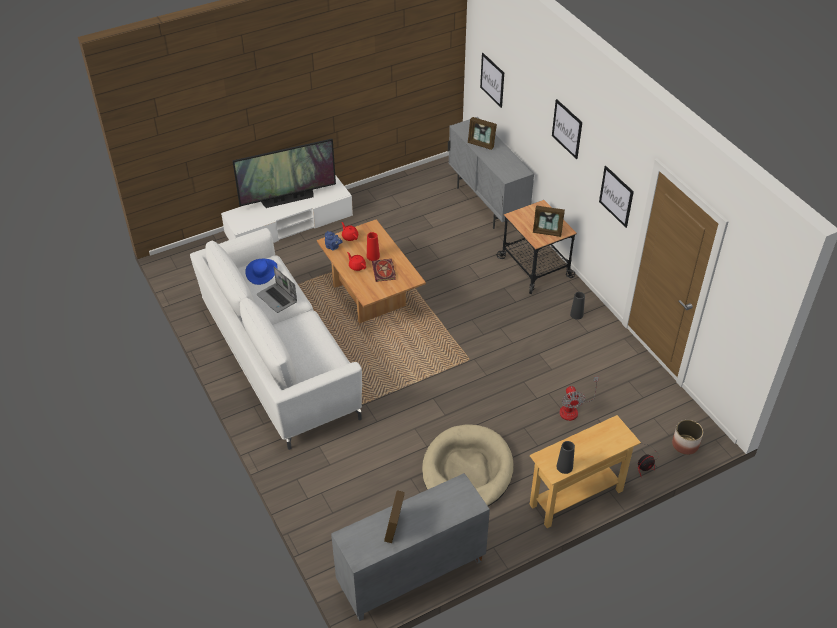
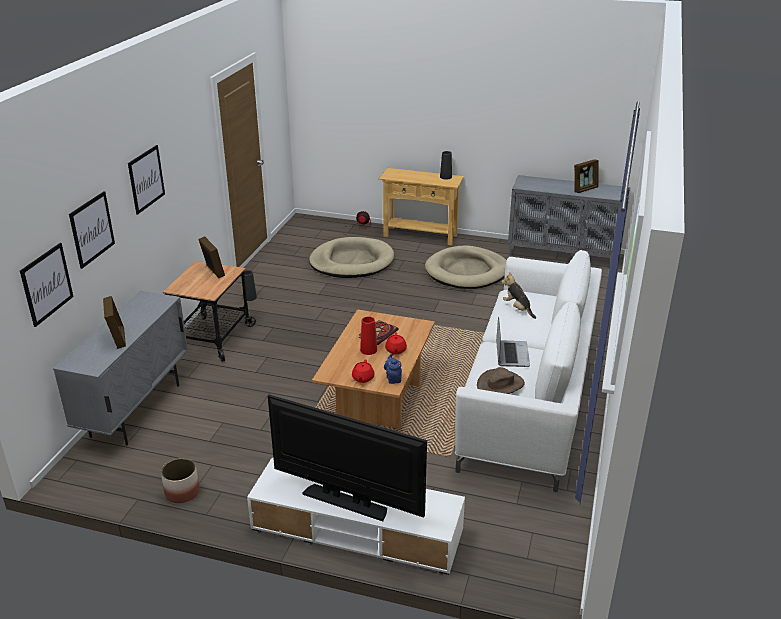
camera: 135 degrees left, 15 degrees down
blue hat [245,259,278,285] -> brown hat [477,367,525,394]
fan [559,376,599,421] -> beige dog bed [309,237,394,278]
picture [599,166,634,228] -> picture moved to [69,191,115,269]
planter [672,420,703,455] -> planter moved to [161,458,200,503]
none -> plush toy [501,272,536,319]

